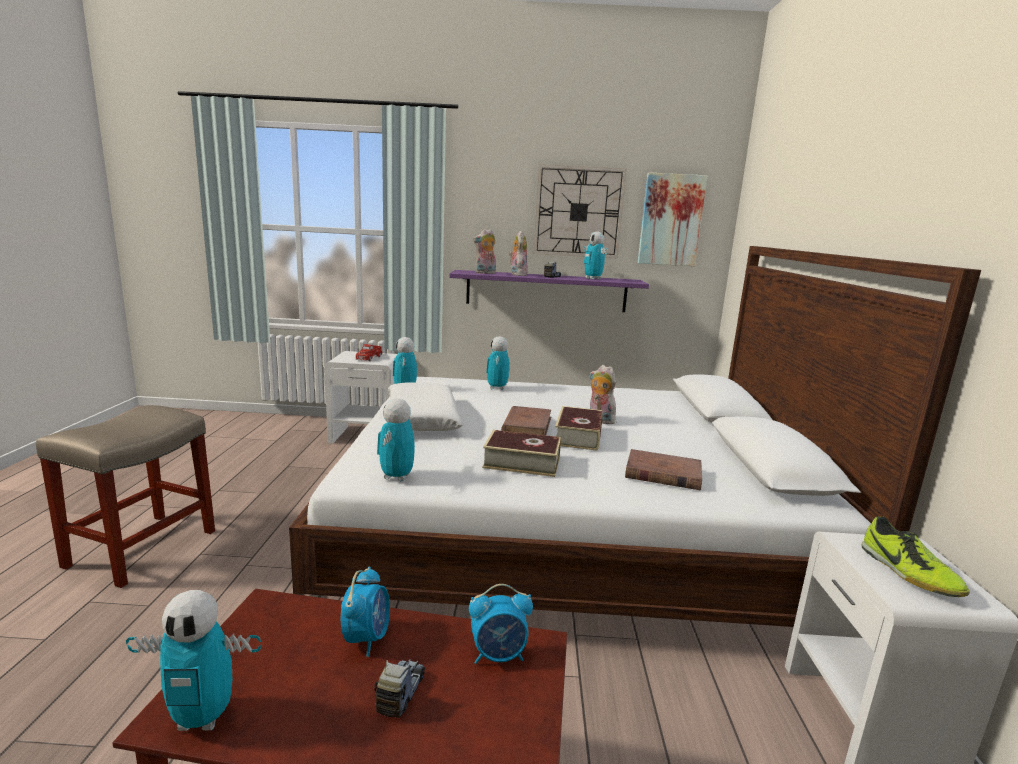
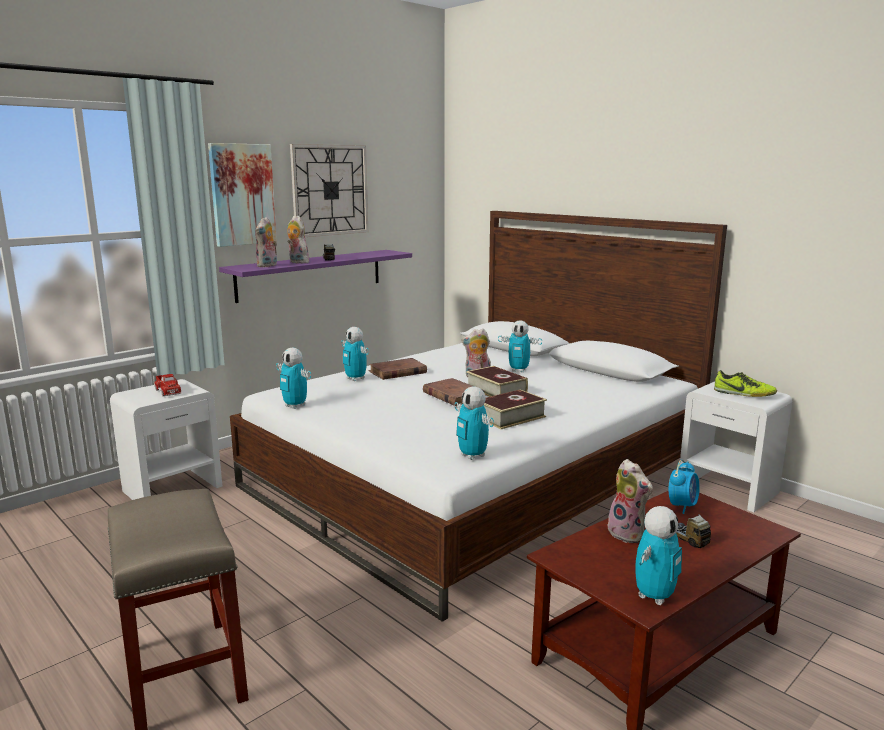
camera: 45 degrees left, 0 degrees up
alarm clock [341,567,390,657] -> plush toy [608,459,653,543]
white pillow [388,382,464,431] -> none
toy robot [584,231,608,280] -> toy robot moved to [498,320,542,372]
brown book [625,449,702,490] -> brown book moved to [368,358,427,380]
picture [638,172,707,266] -> picture moved to [208,143,277,247]

